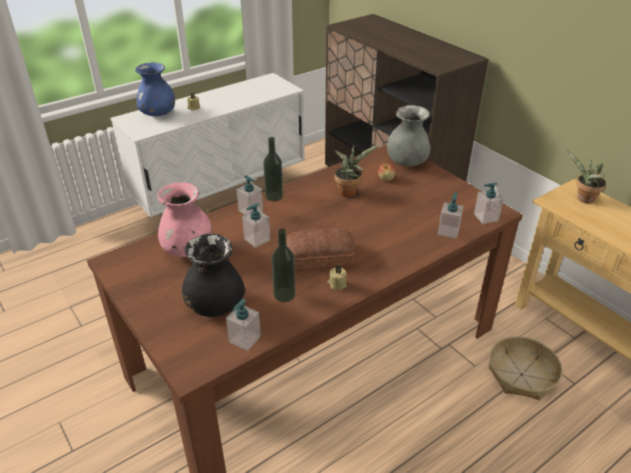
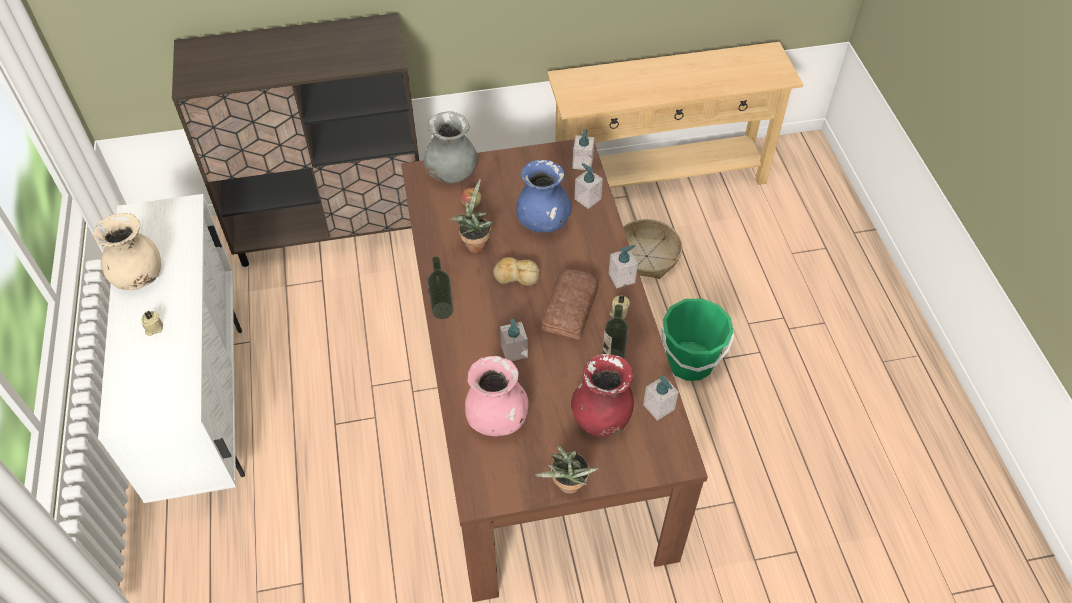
camera: 65 degrees left, 15 degrees up
blue vase [135,62,175,116] -> blue vase moved to [516,160,572,233]
black vase [182,234,245,317] -> red vase [571,354,634,437]
soap dispenser [236,176,263,215] -> soap dispenser moved to [609,245,638,288]
potted plant [567,150,606,204] -> potted plant moved to [535,446,599,494]
none -> beige vase [94,213,161,290]
none -> bread [493,257,540,286]
none -> green bucket [662,298,734,381]

